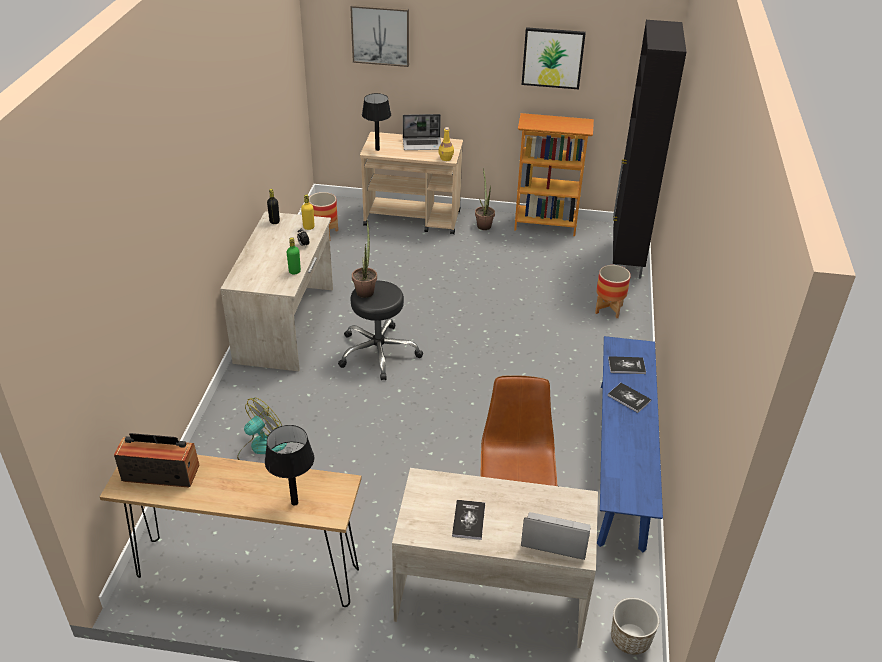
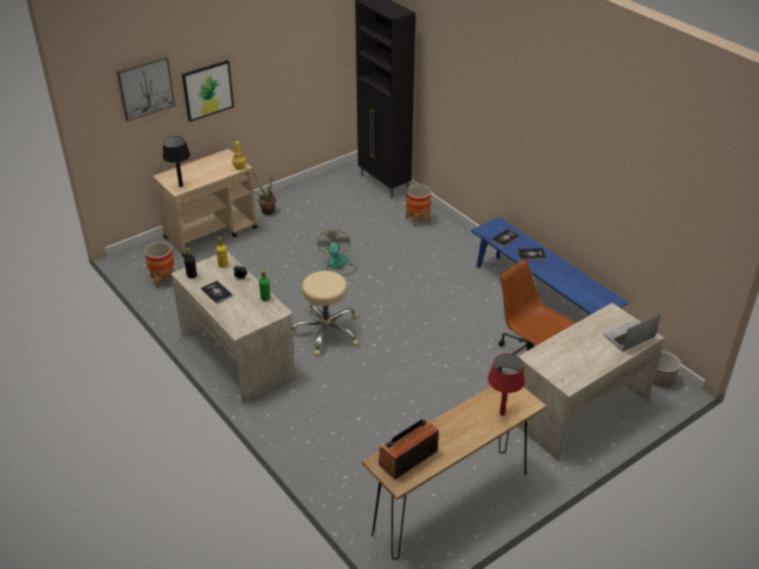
camera: 45 degrees left, 0 degrees up
fan [237,398,287,460] -> fan moved to [317,229,358,276]
black table lamp [265,425,314,506] -> red table lamp [488,354,525,416]
black stool [338,281,423,380] -> beige stool [292,271,359,356]
potted plant [352,220,377,298] -> none
laptop [403,114,441,150] -> none
book [452,500,485,540] -> book moved to [201,281,233,304]
bookcase [514,113,594,236] -> none
picture [522,27,586,89] -> picture moved to [182,60,234,122]

